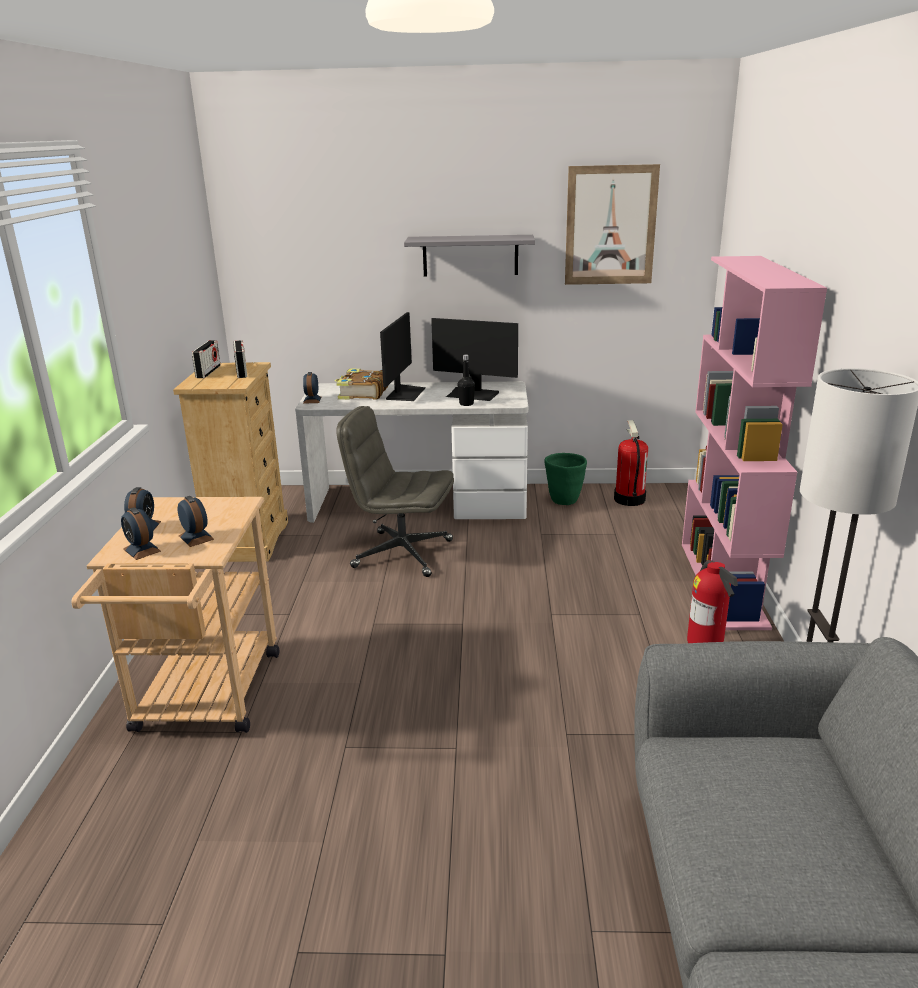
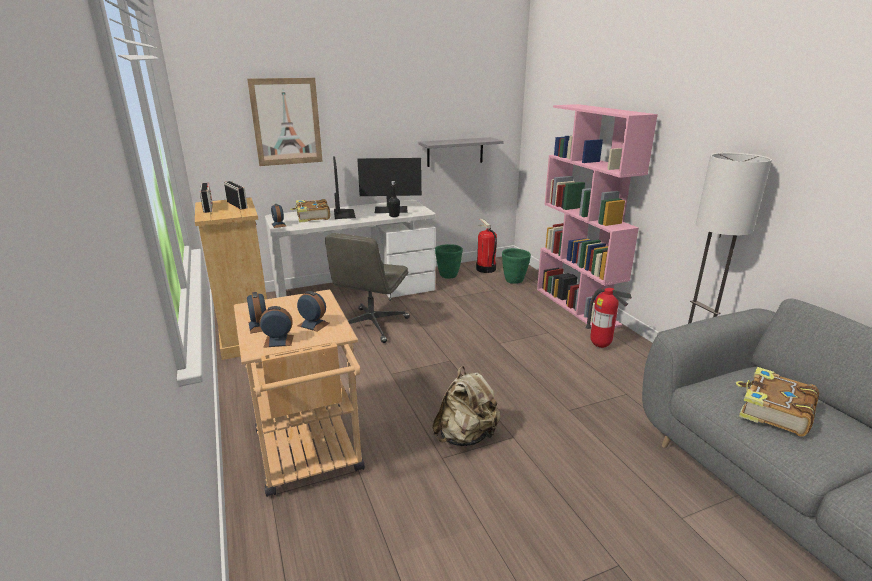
camera: 25 degrees left, 0 degrees up
alarm clock [121,507,161,560] -> alarm clock turned 150 degrees clockwise [260,306,294,348]
grey office chair [336,406,454,577] -> grey office chair turned 60 degrees counterclockwise [325,233,410,343]
grey shelf [404,235,535,277] -> grey shelf moved to [418,137,504,167]
picture [565,164,660,285] -> picture moved to [247,78,323,166]
none -> beige backpack [432,366,501,446]
none -> green planter [502,248,531,284]
none -> book [736,367,819,437]

